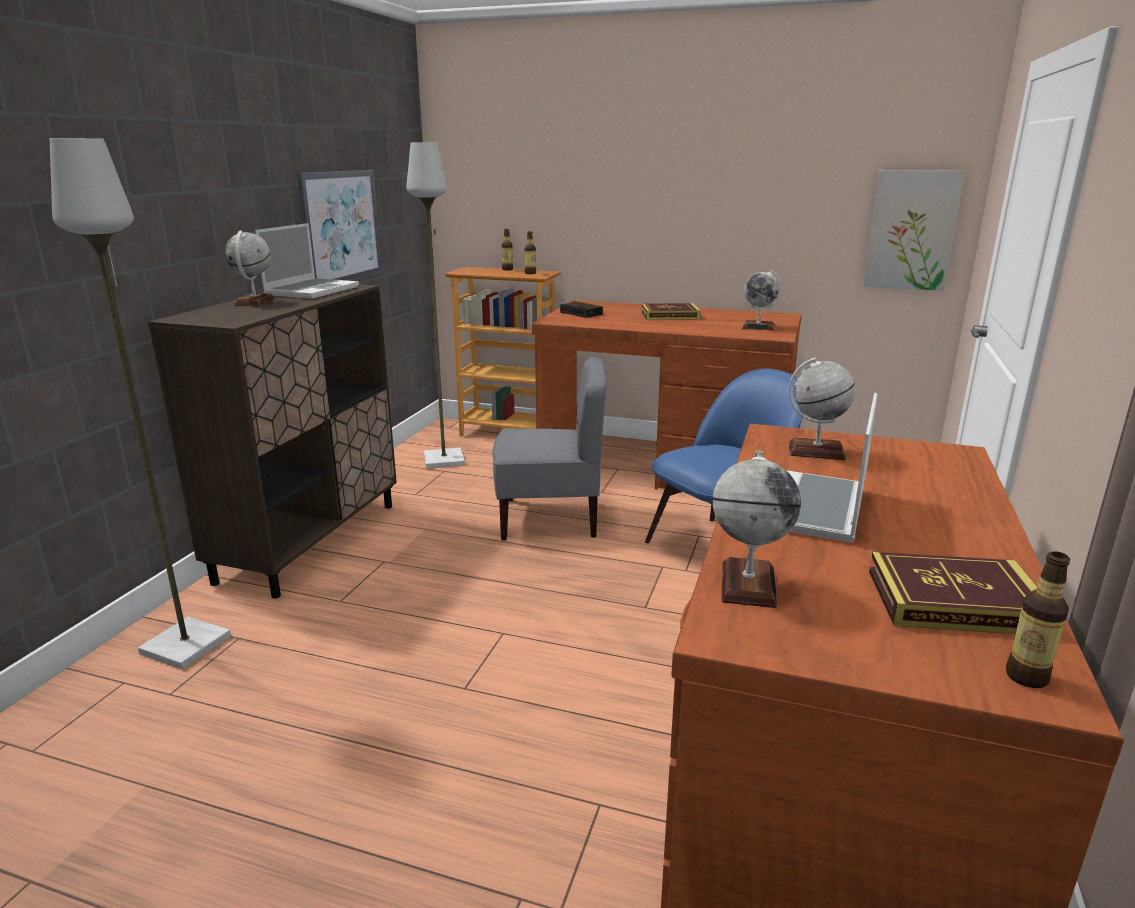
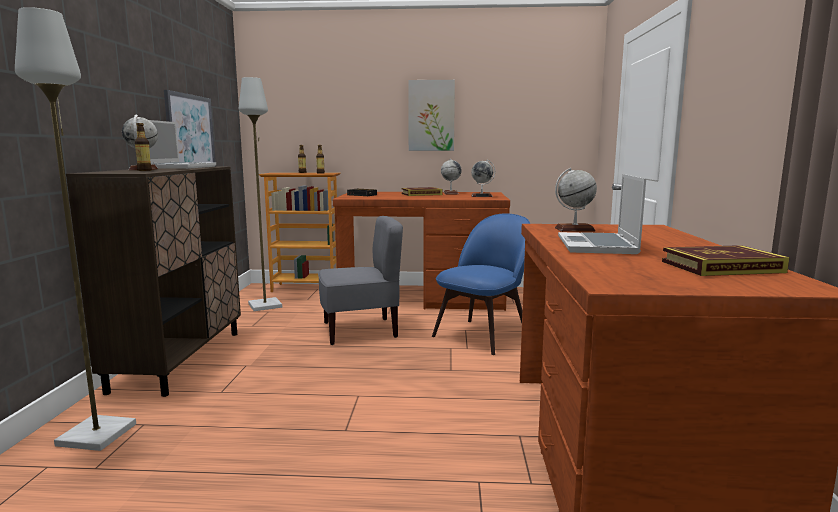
camera: 15 degrees left, 10 degrees down
globe [713,451,801,608] -> globe moved to [441,159,461,194]
picture [863,170,965,291] -> picture moved to [408,80,455,151]
bottle [1006,552,1070,688] -> bottle moved to [135,123,152,171]

